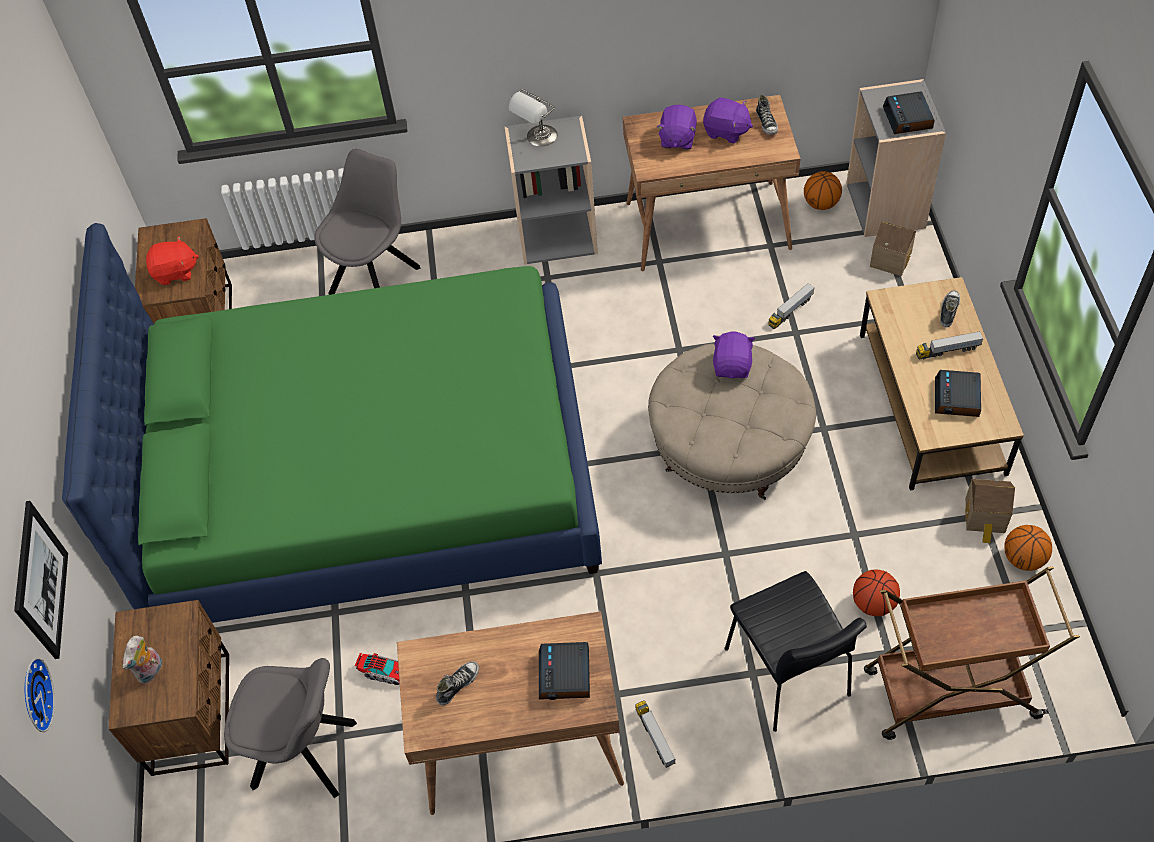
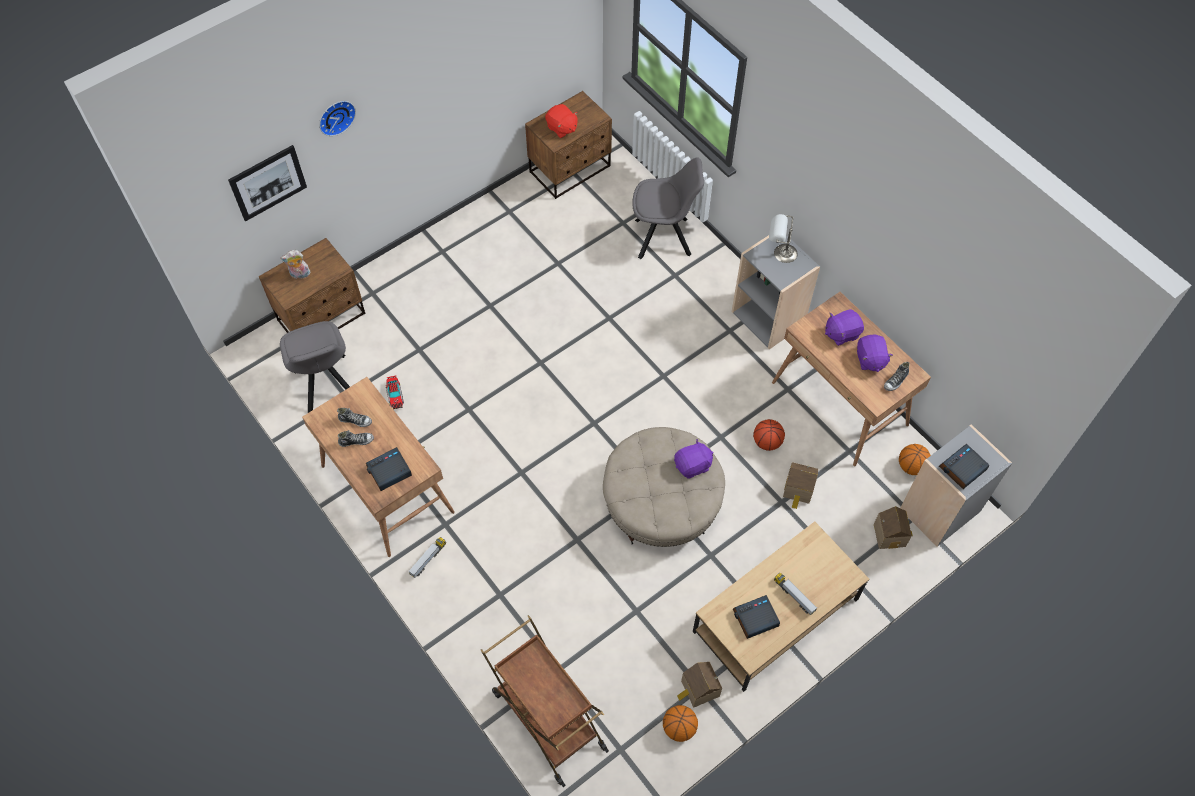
camera: 55 degrees right, 5 degrees up
wall clock [25,658,55,732] -> wall clock moved to [319,101,356,136]
green bed [62,223,602,623] -> none
black chair [724,571,867,732] -> none
toy truck [768,283,815,329] -> toy house [783,462,818,509]
basketball [853,570,900,616] -> basketball moved to [753,419,785,451]
shoe [940,290,960,327] -> shoe moved to [338,430,374,447]

